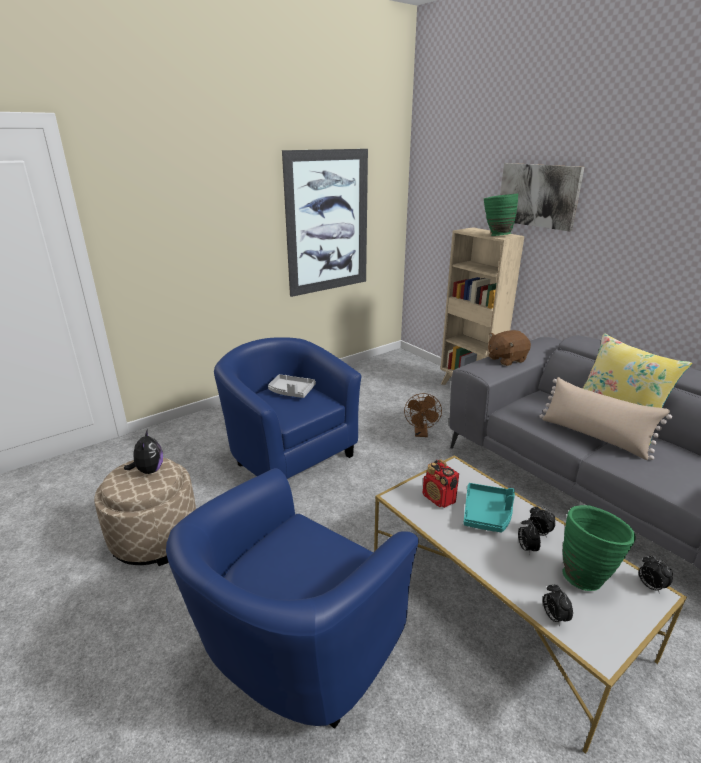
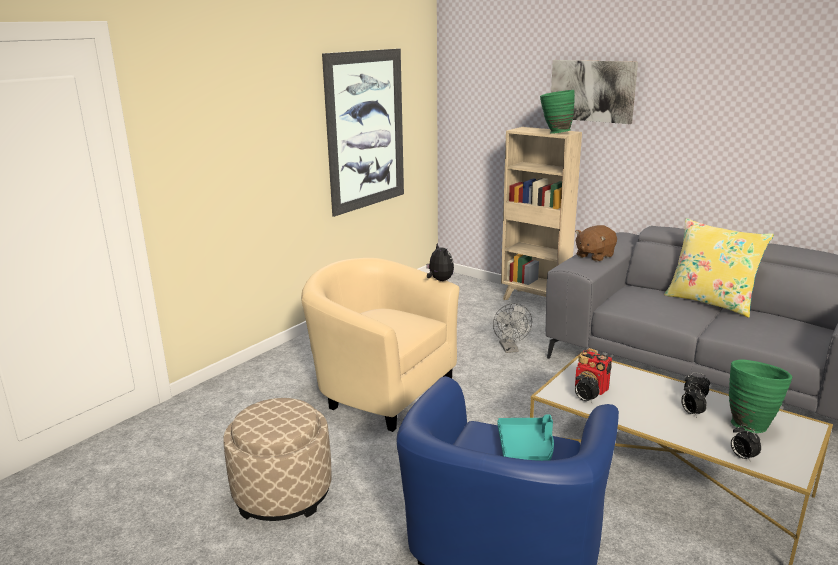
camera: 15 degrees left, 5 degrees down
plush toy [124,430,163,474] -> plush toy moved to [426,243,454,281]
blue armchair [214,337,361,479] -> beige armchair [301,258,459,432]
grey tray [268,374,316,398] -> none
brown fan [404,393,442,437] -> grey fan [493,303,532,353]
turquoise tray [463,483,515,533] -> turquoise tray moved to [498,414,554,461]
beige pillow [539,377,672,460] -> none
alarm clock [639,555,673,594] -> alarm clock moved to [575,372,599,403]

